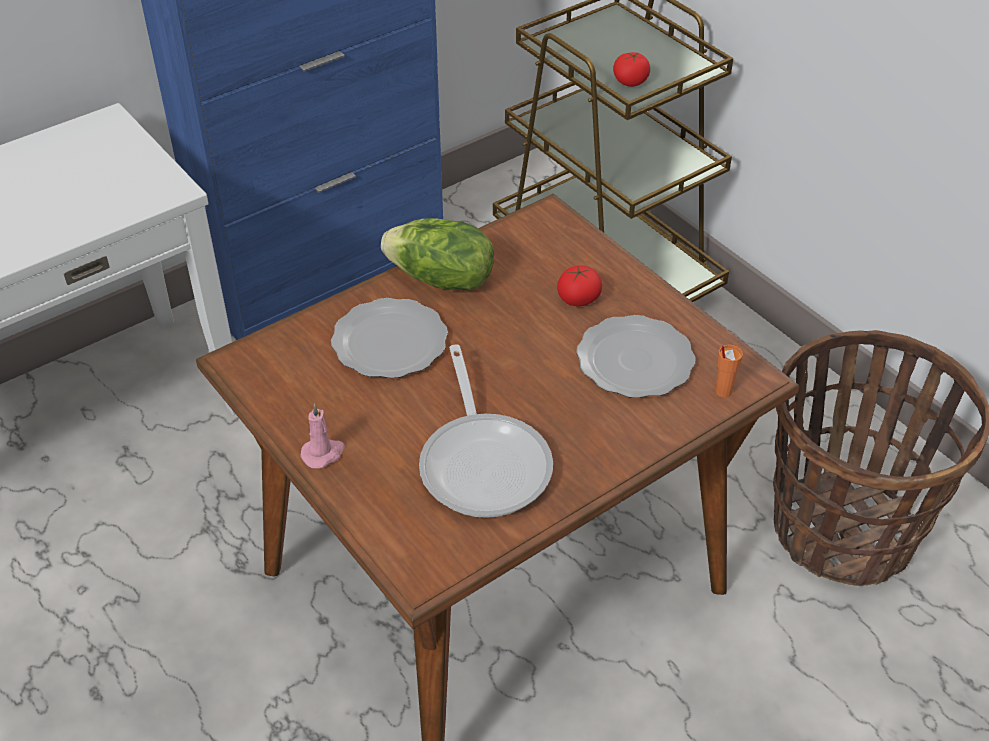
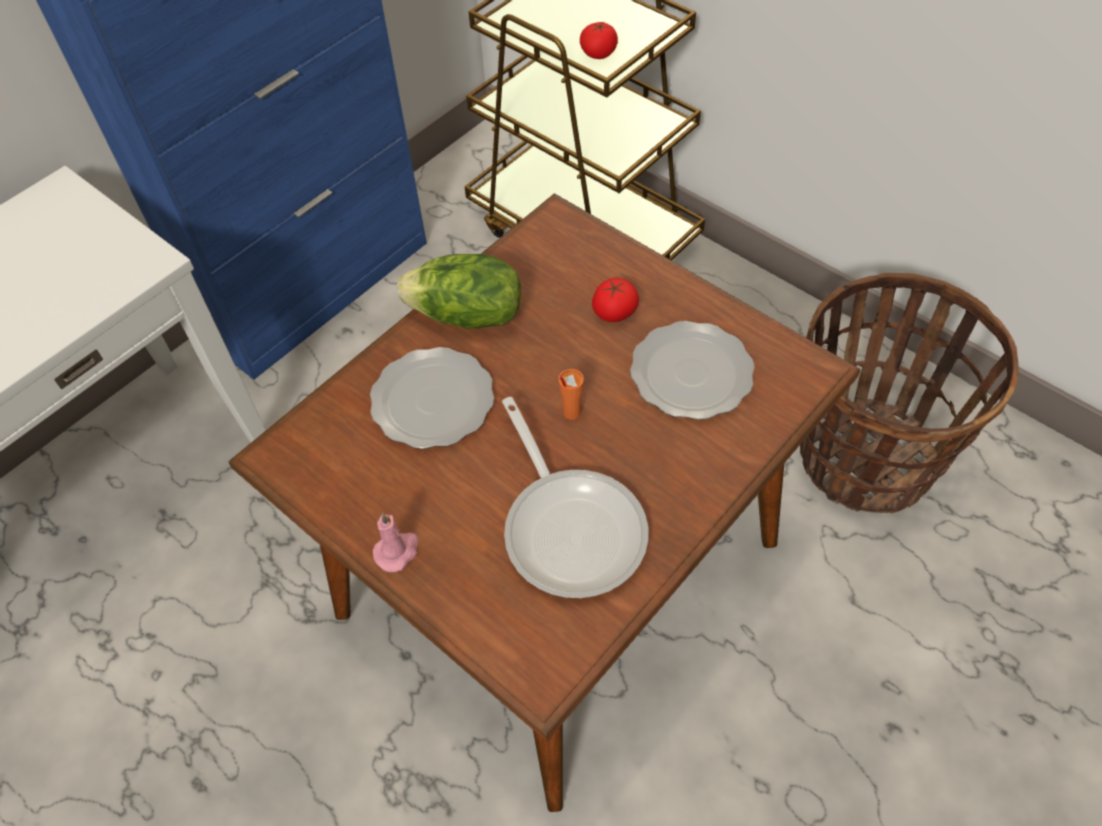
camera: 10 degrees left, 10 degrees up
orange cup [715,345,743,397] -> orange cup moved to [558,369,584,420]

